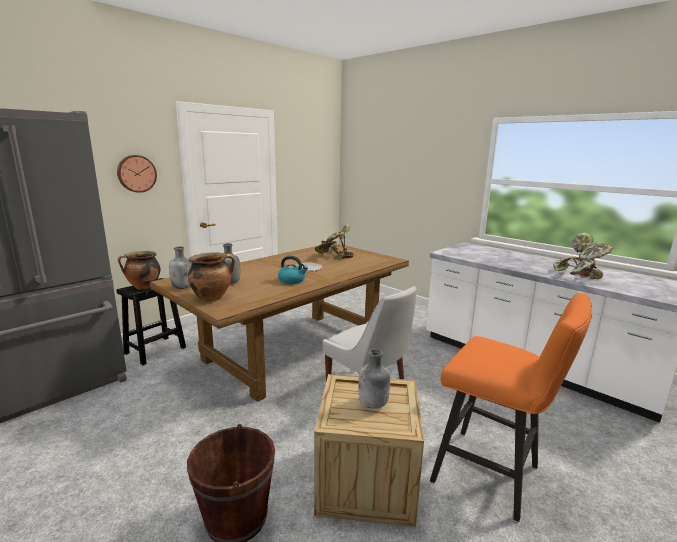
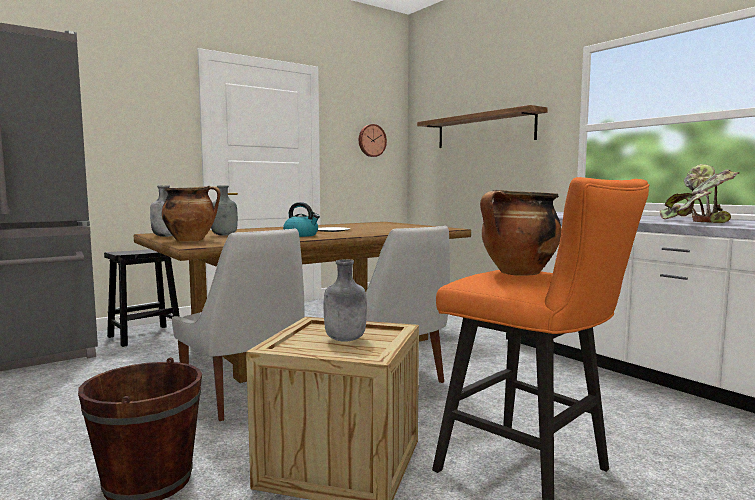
camera: 10 degrees right, 10 degrees down
wall clock [117,155,157,193] -> wall clock moved to [359,124,387,157]
cooking pot [118,251,160,289] -> cooking pot moved to [480,190,562,276]
potted plant [315,224,354,260] -> none
none -> white chair [172,229,304,421]
none -> shelf [417,105,548,148]

